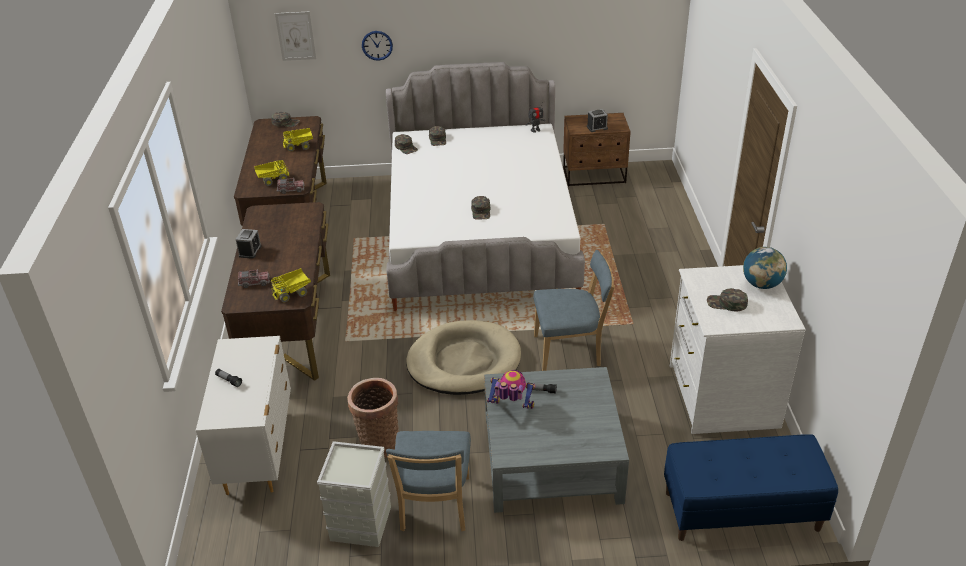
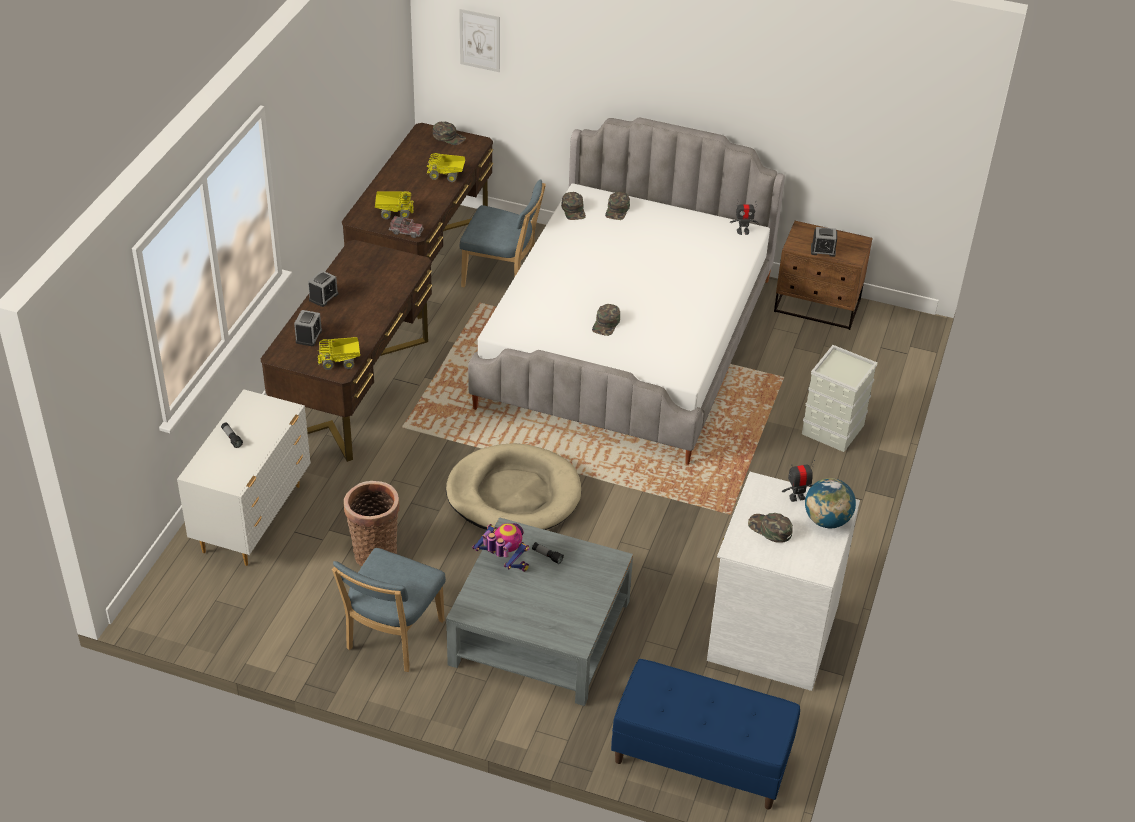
camera: 20 degrees right, 5 degrees up
toy truck [238,269,270,288] -> alarm clock [294,310,322,346]
grey storage box [317,441,391,547] -> grey storage box moved to [802,345,878,452]
wall clock [362,31,393,61] -> none
blue chair [533,250,615,371] -> blue chair moved to [460,179,546,287]
none -> toy robot [782,460,815,502]

